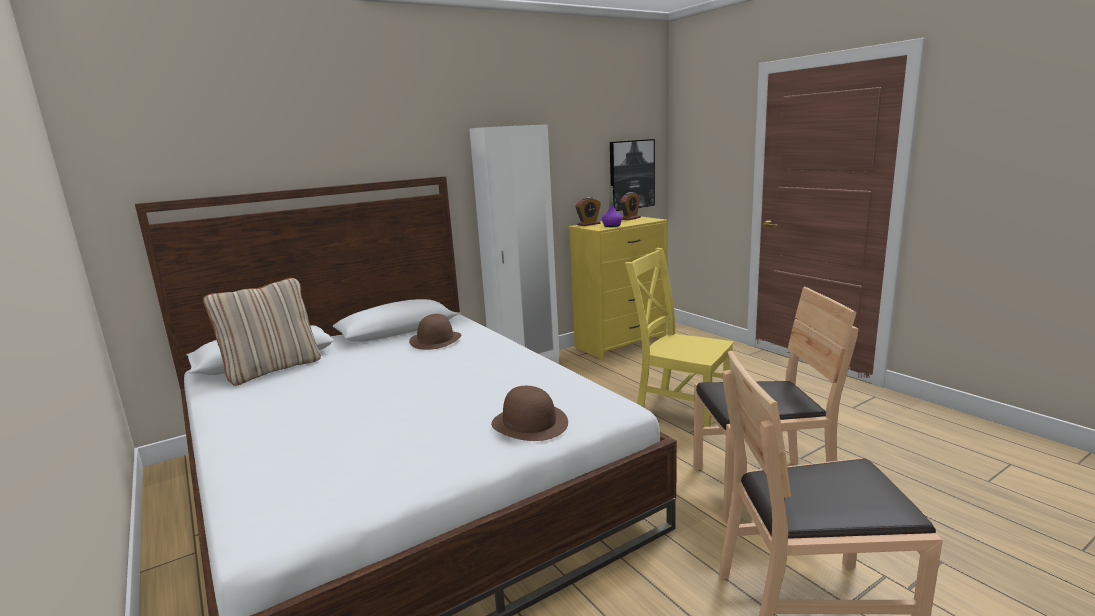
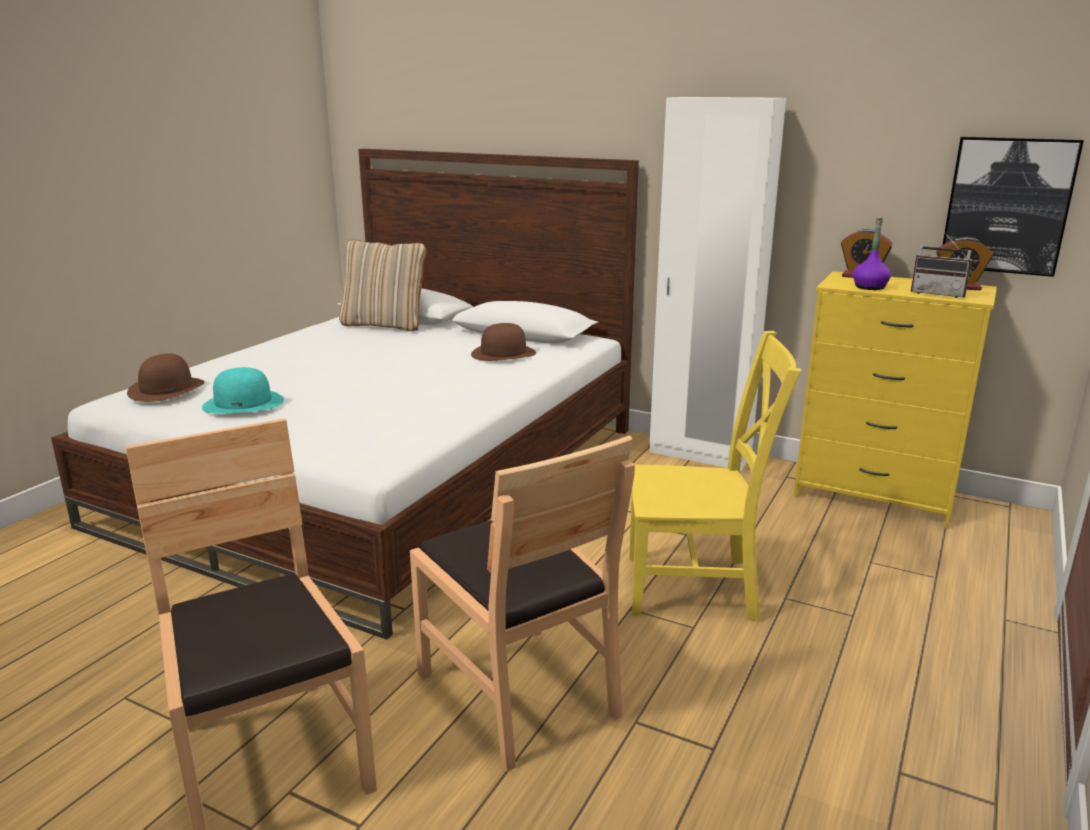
camera: 60 degrees right, 5 degrees up
brown hat [491,386,568,441] -> brown hat moved to [127,353,205,402]
yellow chair [625,248,734,427] -> yellow chair turned 90 degrees clockwise [629,331,801,622]
none -> turquoise hat [202,367,284,414]
none -> radio [910,232,972,298]

